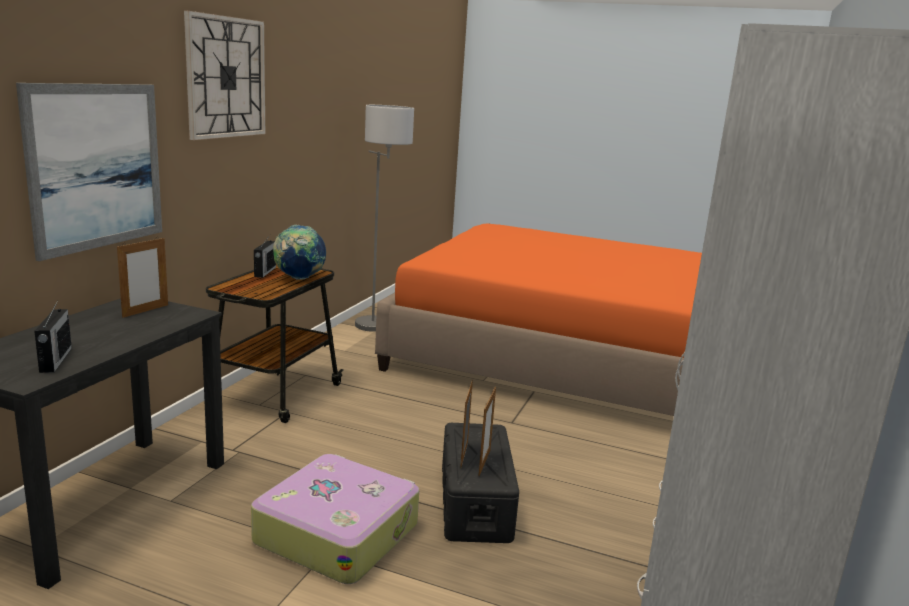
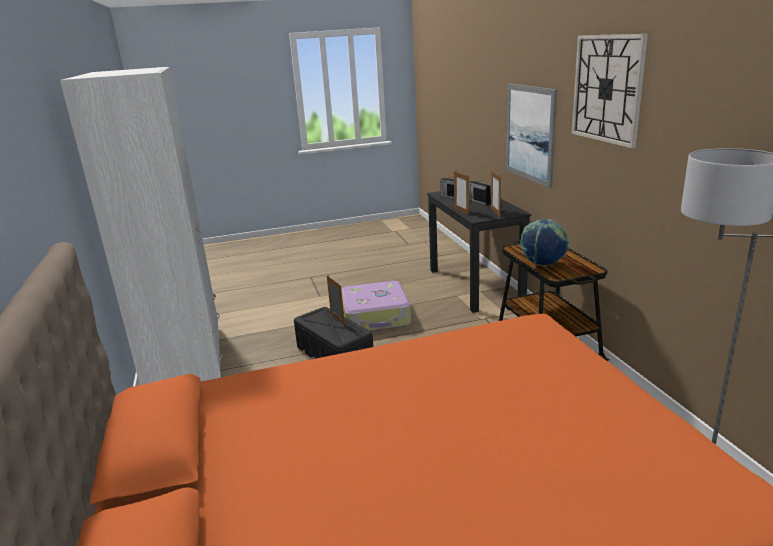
camera: 145 degrees right, 5 degrees up
radio [254,235,276,278] -> radio moved to [469,180,491,205]
picture frame [479,387,496,476] -> picture frame moved to [454,171,469,215]

